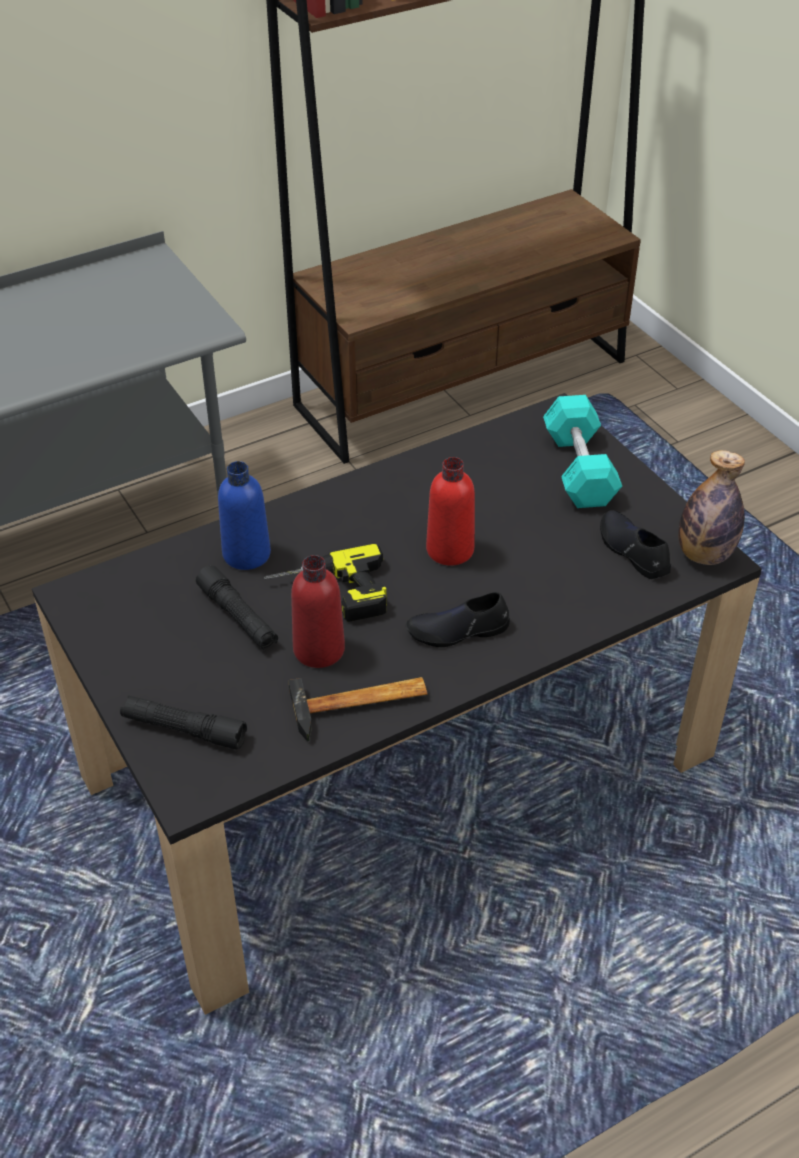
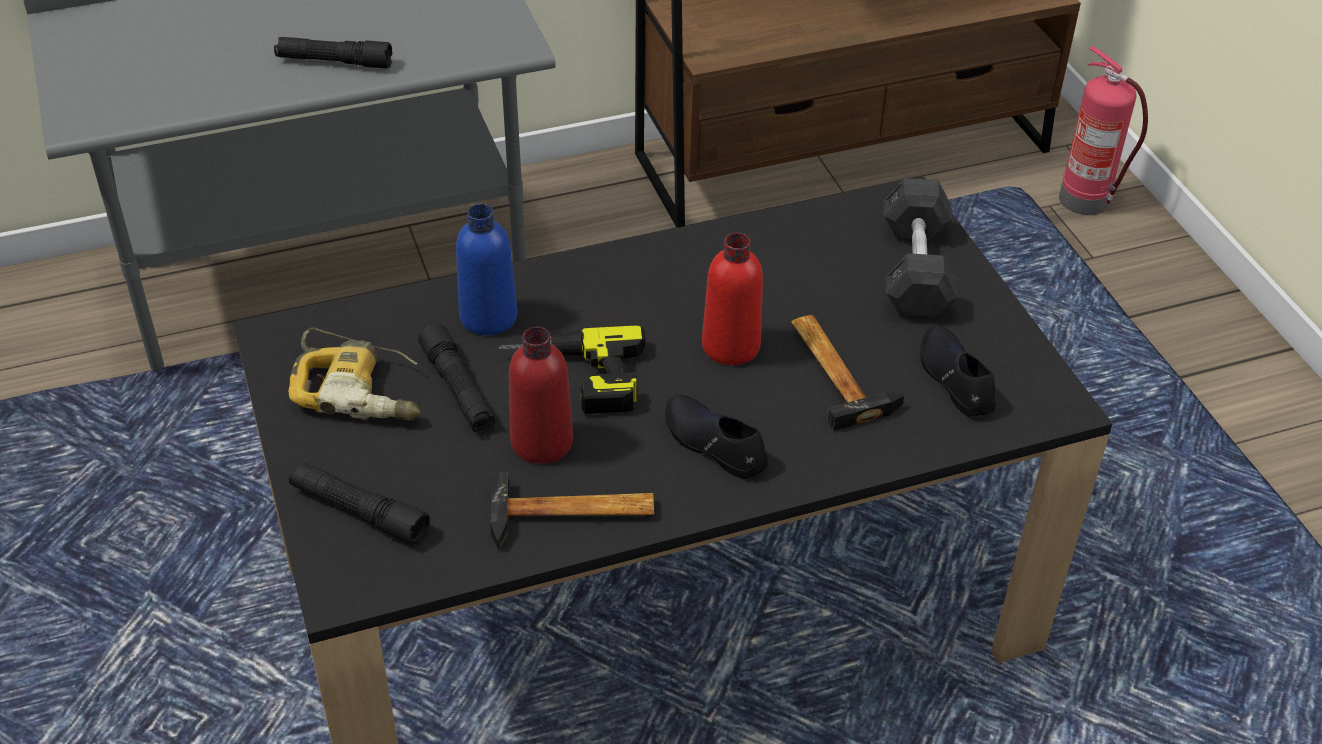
camera: 10 degrees right, 0 degrees up
black shoe [406,592,510,647] -> black shoe turned 45 degrees clockwise [665,394,768,479]
turquoise dumbbell [543,395,622,508] -> grey dumbbell [883,178,958,320]
bottle [678,450,745,565] -> none
none -> black flashlight [274,37,392,69]
none -> power drill [288,328,420,421]
none -> hammer [791,315,904,431]
none -> fire extinguisher [1059,46,1148,215]

